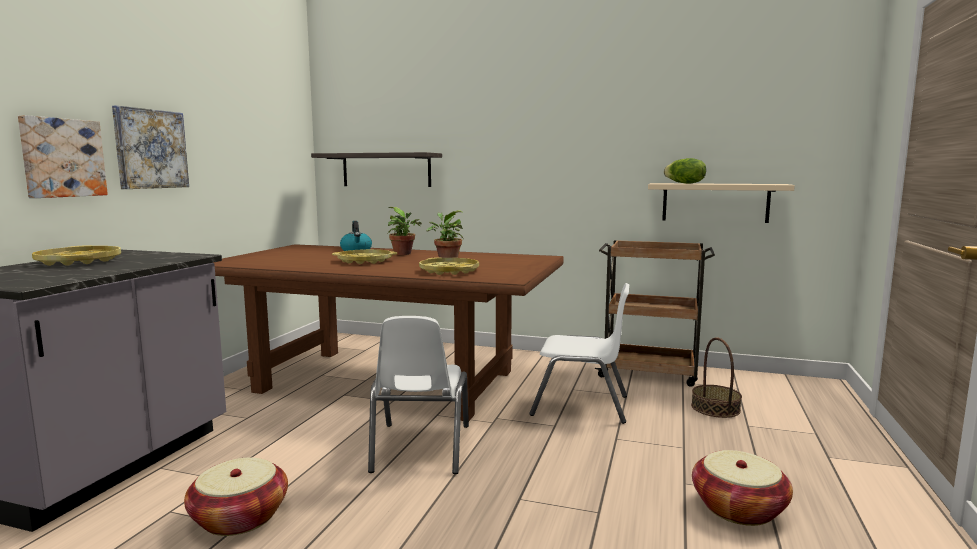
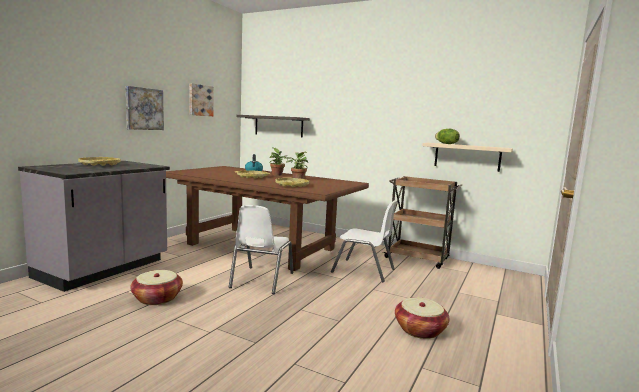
camera: 10 degrees right, 0 degrees up
picture [18,115,108,198] -> picture moved to [189,83,214,116]
basket [691,337,742,418] -> none

